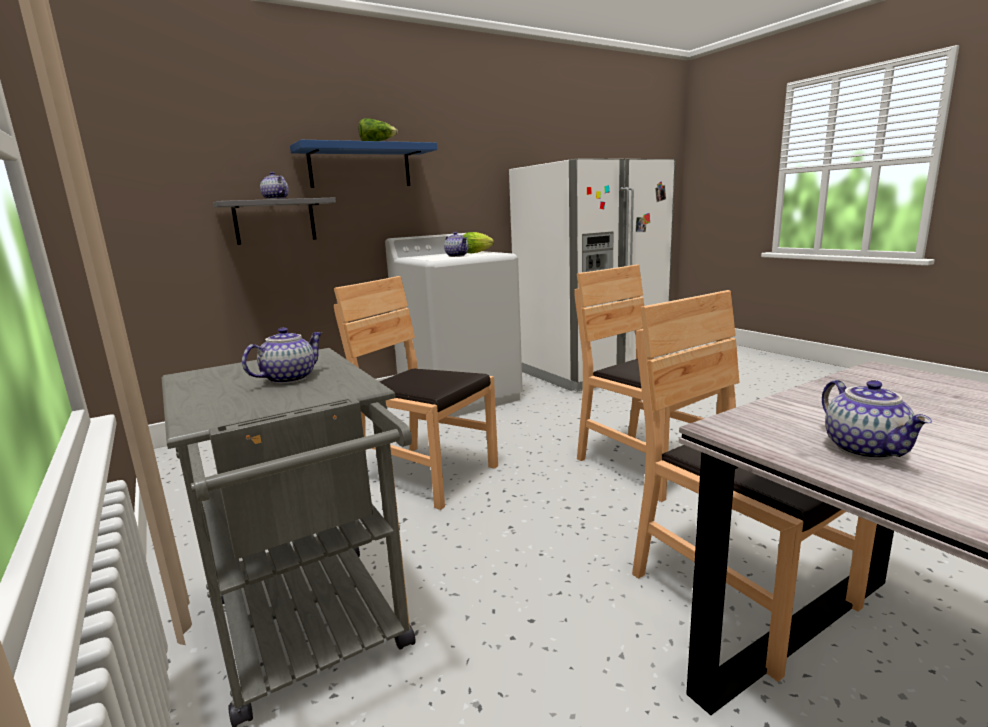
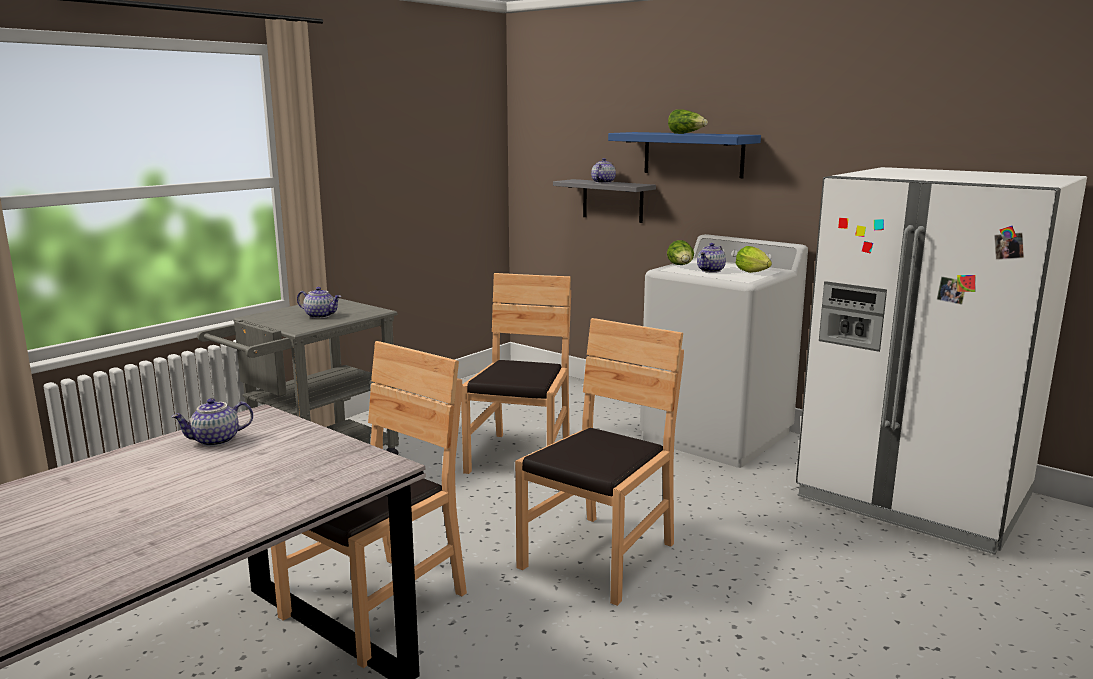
camera: 70 degrees right, 0 degrees up
none -> lettuce [667,240,694,265]

